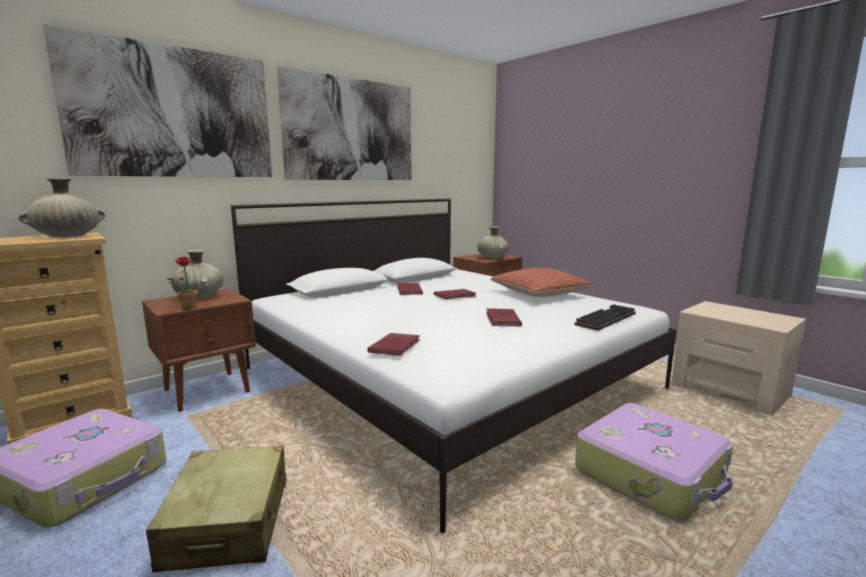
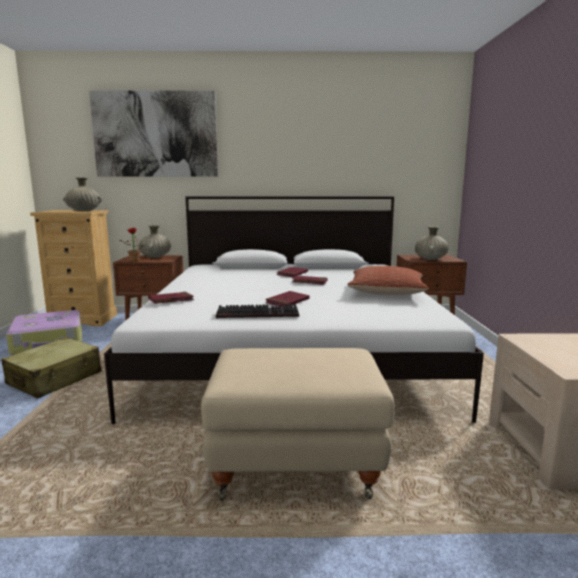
camera: 40 degrees right, 0 degrees up
picture [277,66,412,180] -> none
keyboard [575,304,636,331] -> keyboard moved to [216,304,299,318]
suitcase [575,403,733,521] -> beige ottoman [201,348,395,500]

